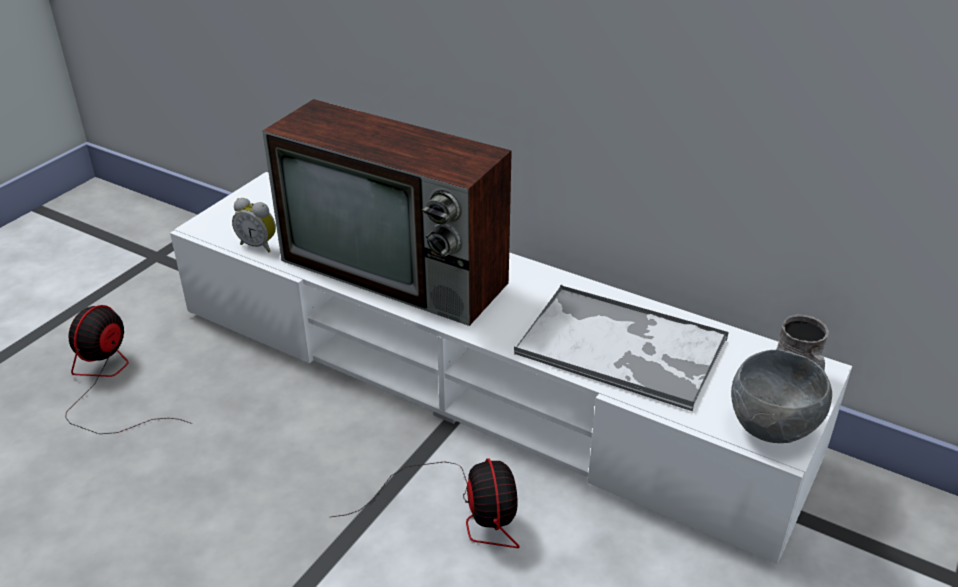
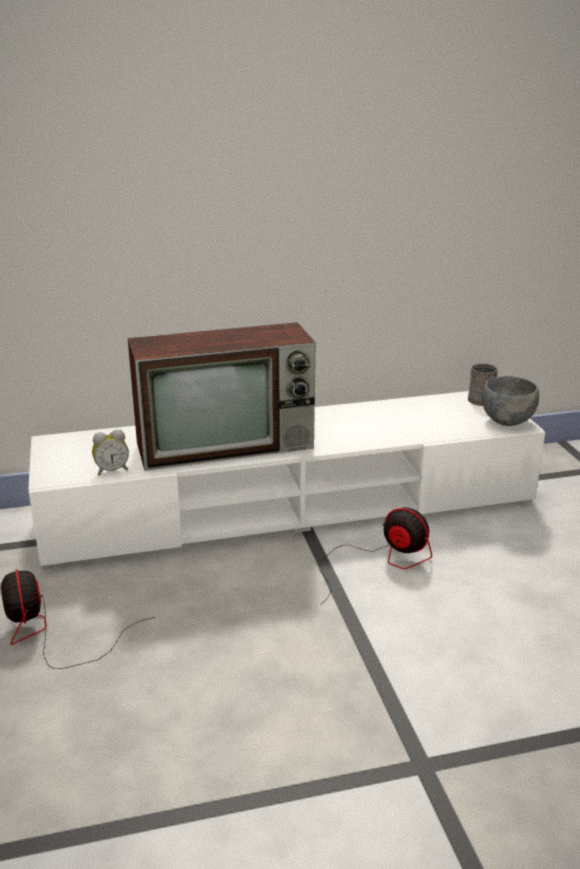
camera: 45 degrees left, 10 degrees down
tray [514,285,729,411] -> none

